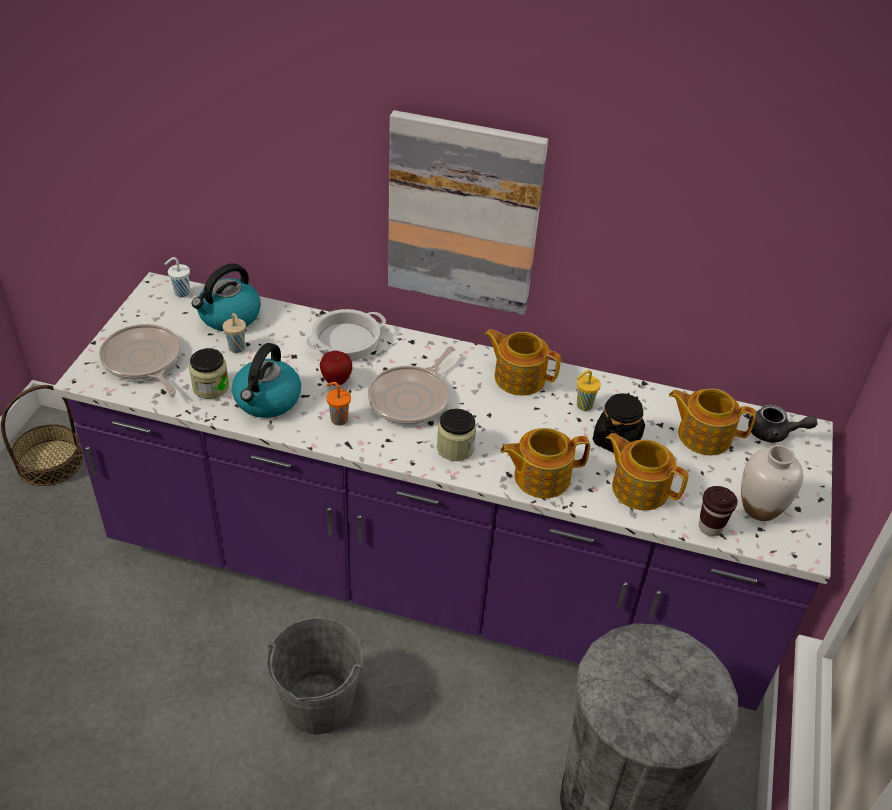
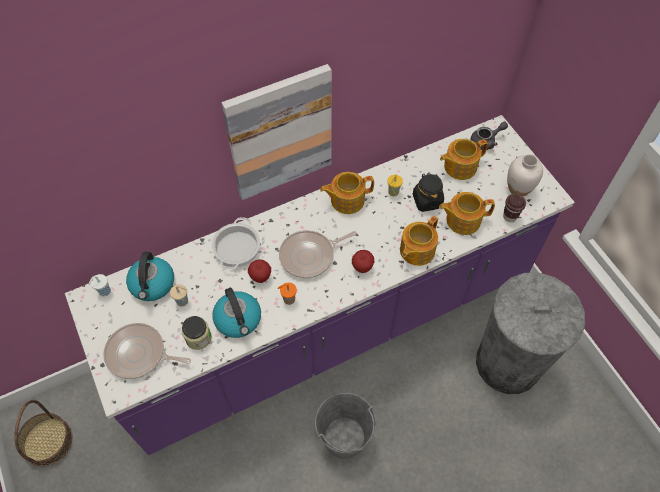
camera: 40 degrees left, 15 degrees up
frying pan [368,346,454,425] -> frying pan turned 75 degrees clockwise [279,230,357,278]
jar [437,409,476,461] -> apple [352,250,374,273]

